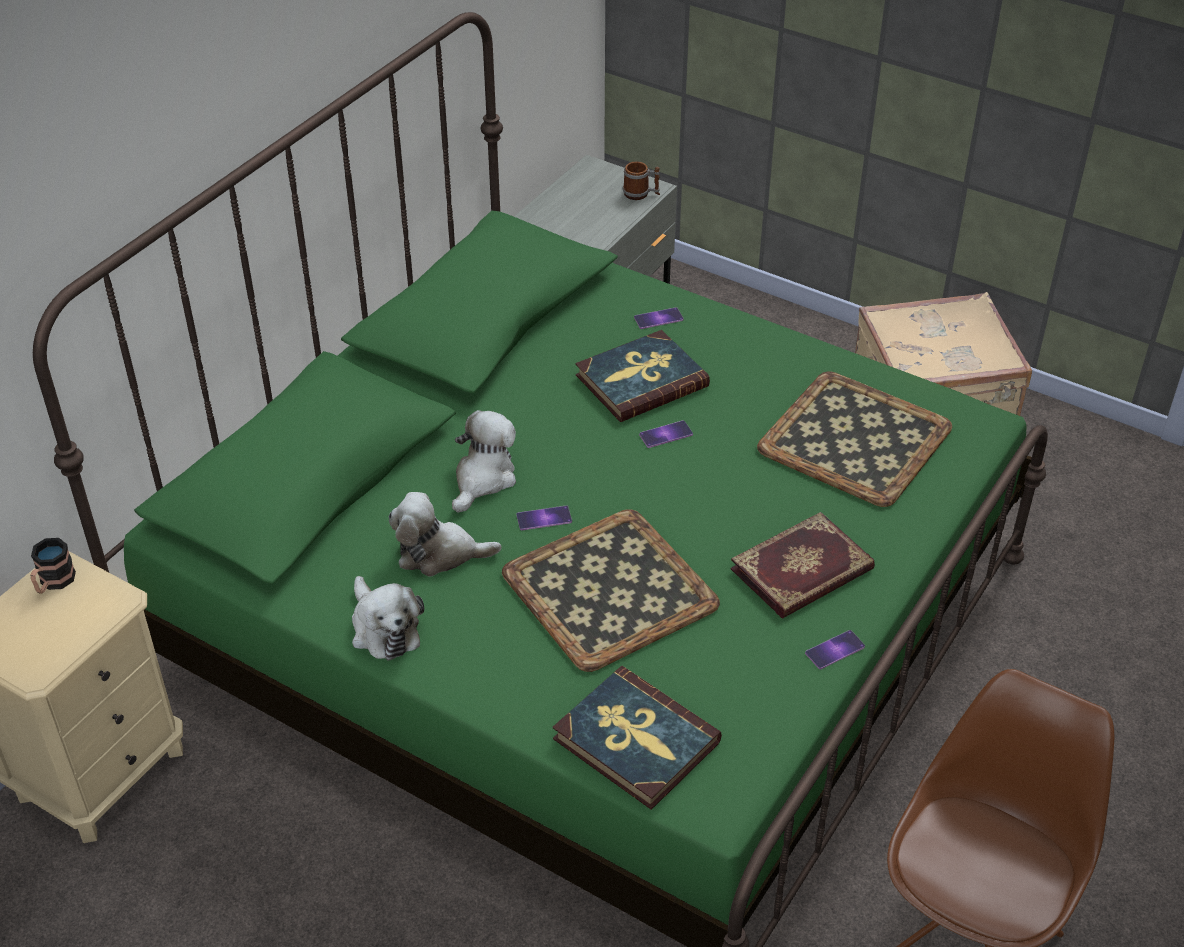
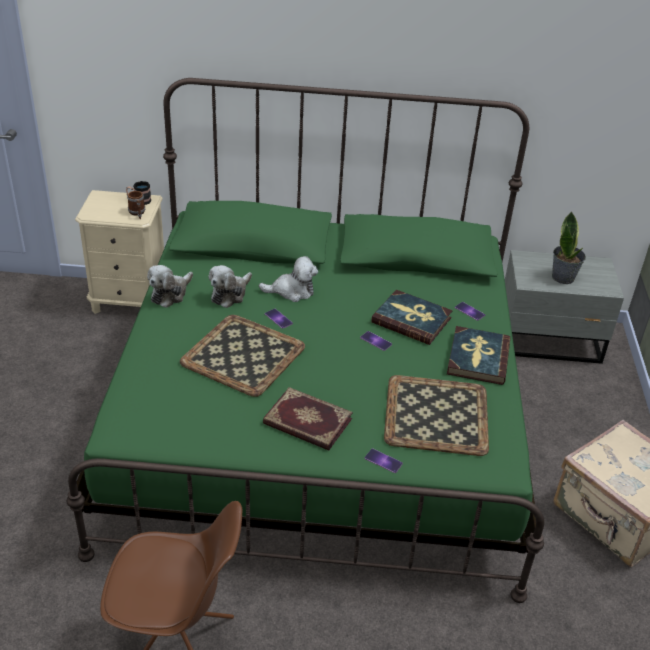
camera: 60 degrees right, 5 degrees down
plush toy [389,492,502,577] -> plush toy turned 120 degrees counterclockwise [209,265,252,308]
book [553,666,722,810] -> book moved to [447,326,510,385]
mug [623,162,660,200] -> mug moved to [127,191,145,219]
phone [805,630,865,669] -> phone moved to [365,448,403,473]
none -> potted plant [552,211,586,284]

